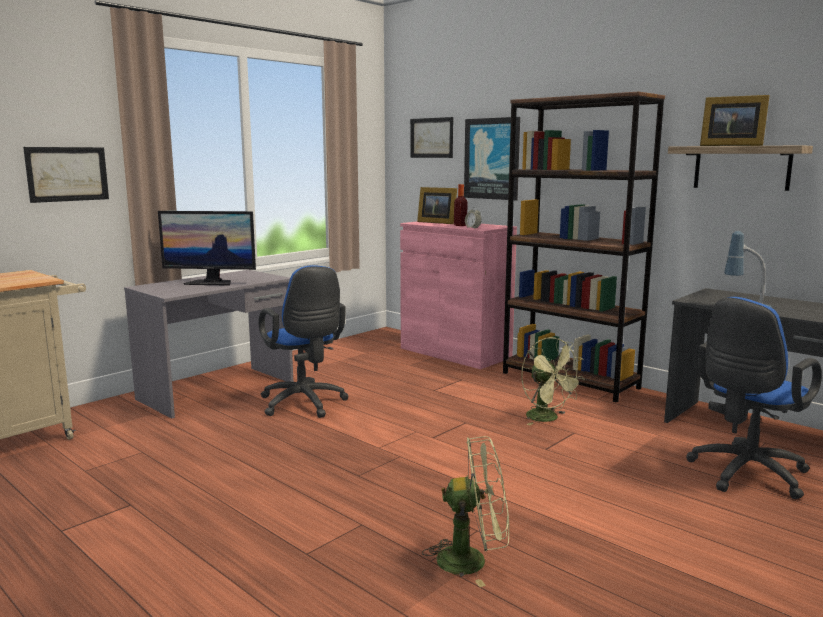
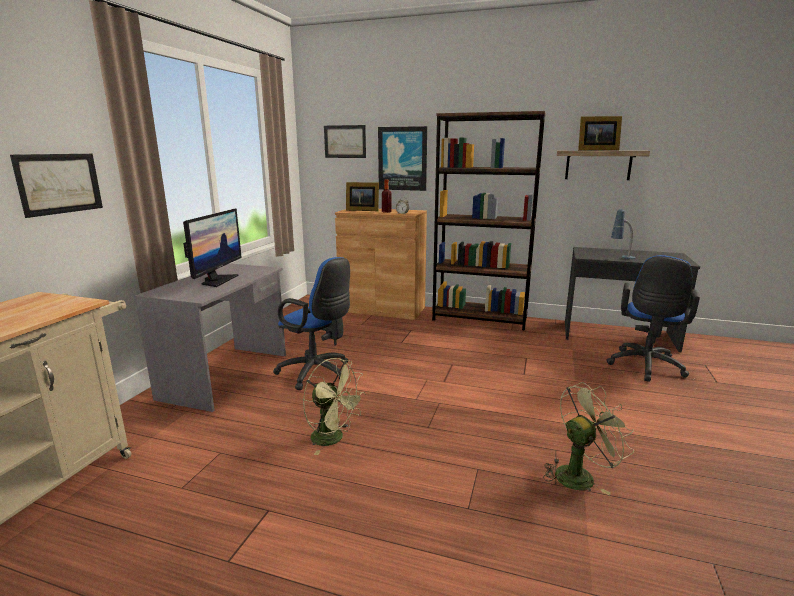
camera: 25 degrees left, 5 degrees up
monitor [158,211,256,286] -> monitor turned 60 degrees counterclockwise [183,208,242,287]
pink cabinet [400,221,517,369] -> brown cabinet [335,209,427,320]
green fan [521,337,585,425] -> green fan moved to [303,358,366,455]

